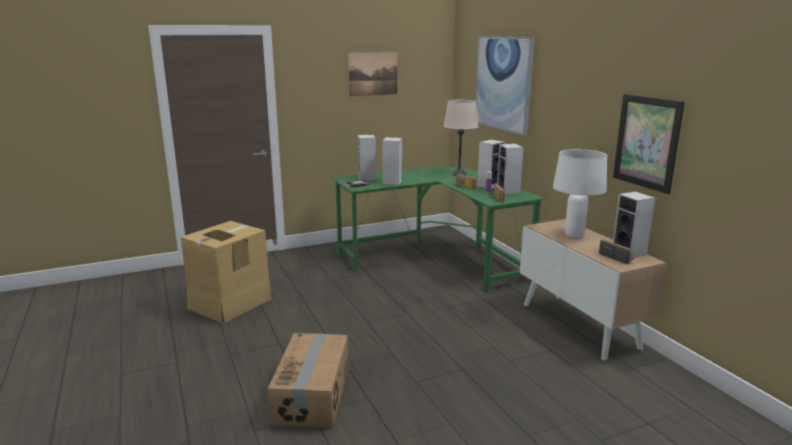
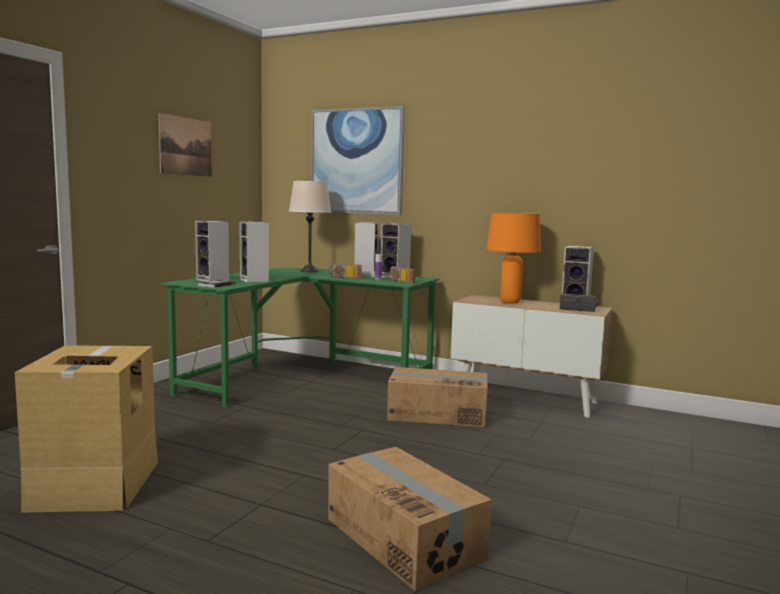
camera: 40 degrees left, 10 degrees down
white table lamp [553,149,607,238] -> orange table lamp [486,212,541,304]
picture [613,94,685,194] -> none
none -> cardboard box [387,367,488,427]

